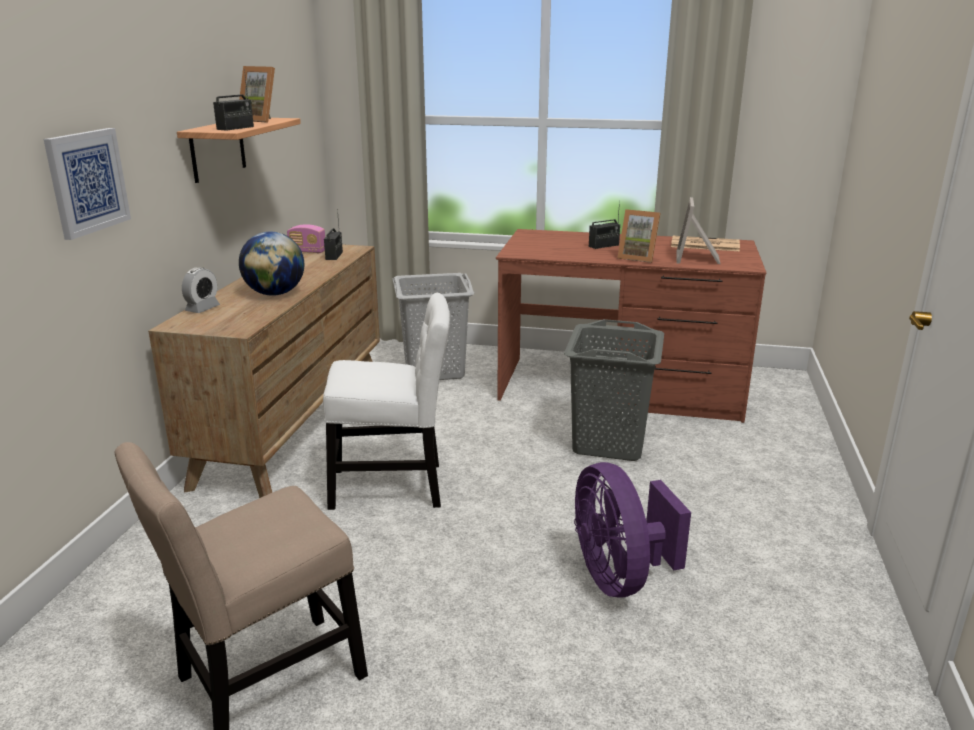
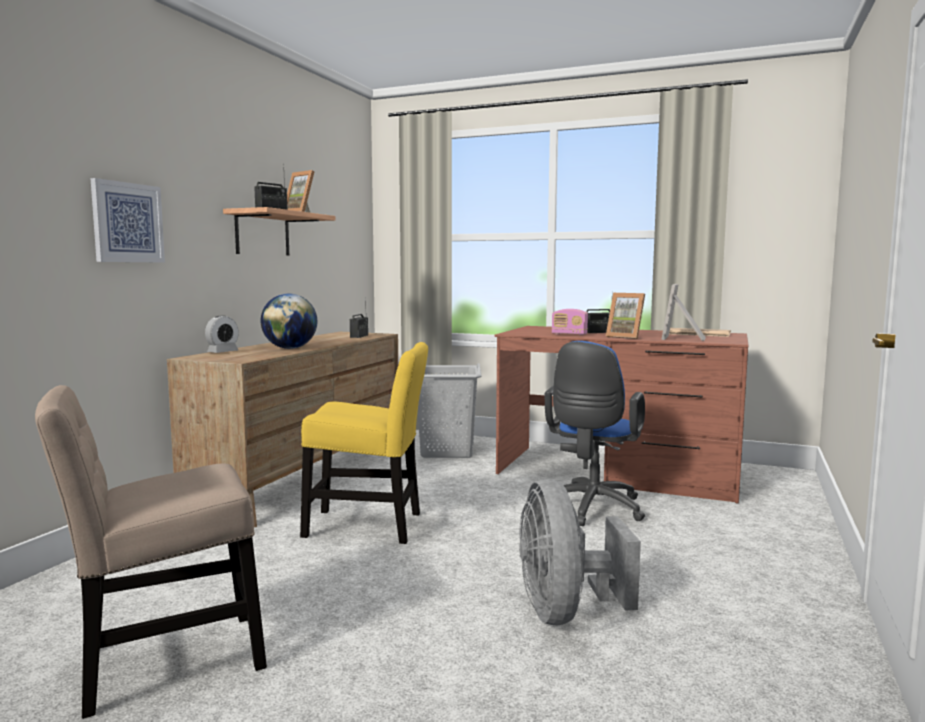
camera: 10 degrees right, 15 degrees down
radio [287,224,325,253] -> radio moved to [552,309,588,335]
white chair [323,293,450,510] -> yellow chair [300,342,428,544]
grey laundry basket [564,319,664,461] -> blue office chair [545,341,645,526]
purple fan [574,462,691,598] -> grey fan [519,479,641,626]

